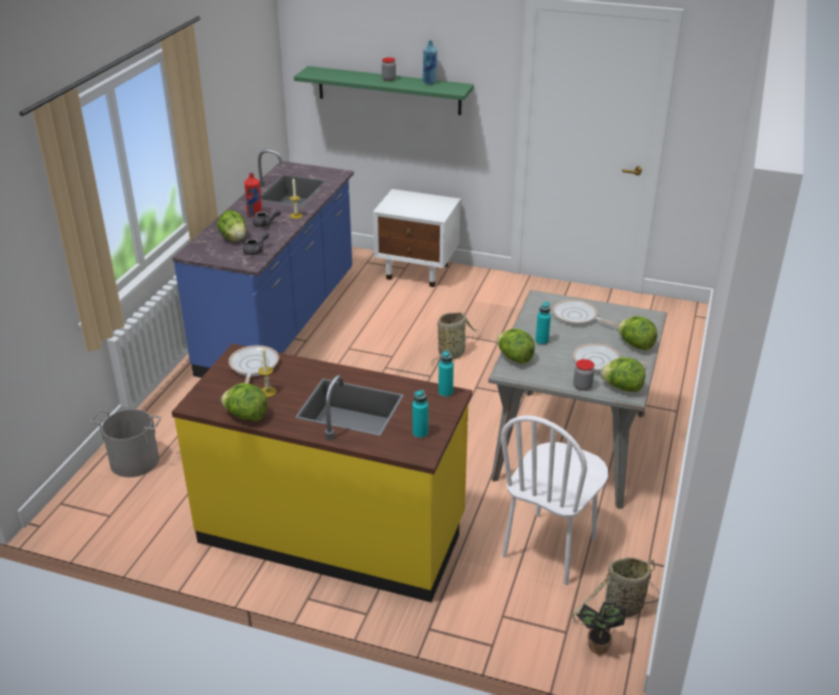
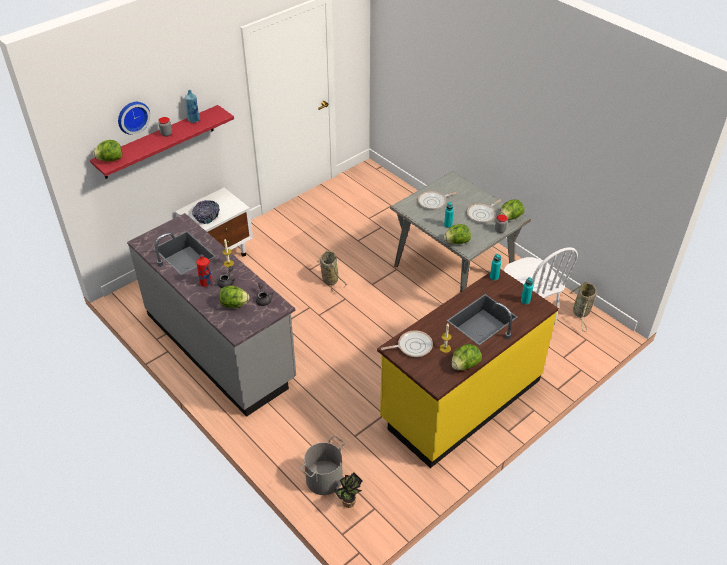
camera: 60 degrees left, 10 degrees up
blue counter [172,149,354,378] -> grey counter [127,213,296,417]
frying pan [229,345,279,384] -> frying pan turned 135 degrees clockwise [381,330,433,357]
green shelf [294,66,474,115] -> red shelf [90,105,234,179]
potted plant [575,601,627,654] -> potted plant moved to [334,473,363,508]
lettuce [617,316,658,350] -> lettuce moved to [93,140,122,161]
none -> wall clock [118,102,150,135]
none -> bowl [192,200,220,224]

